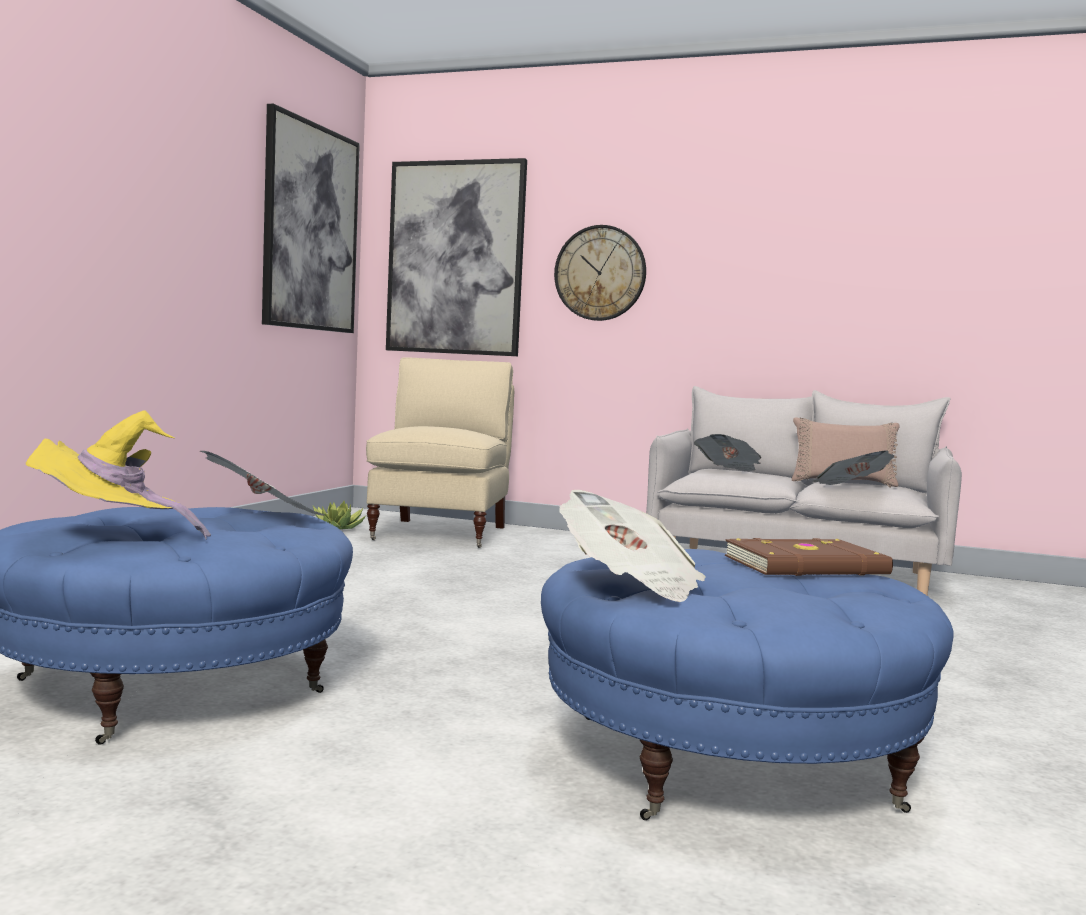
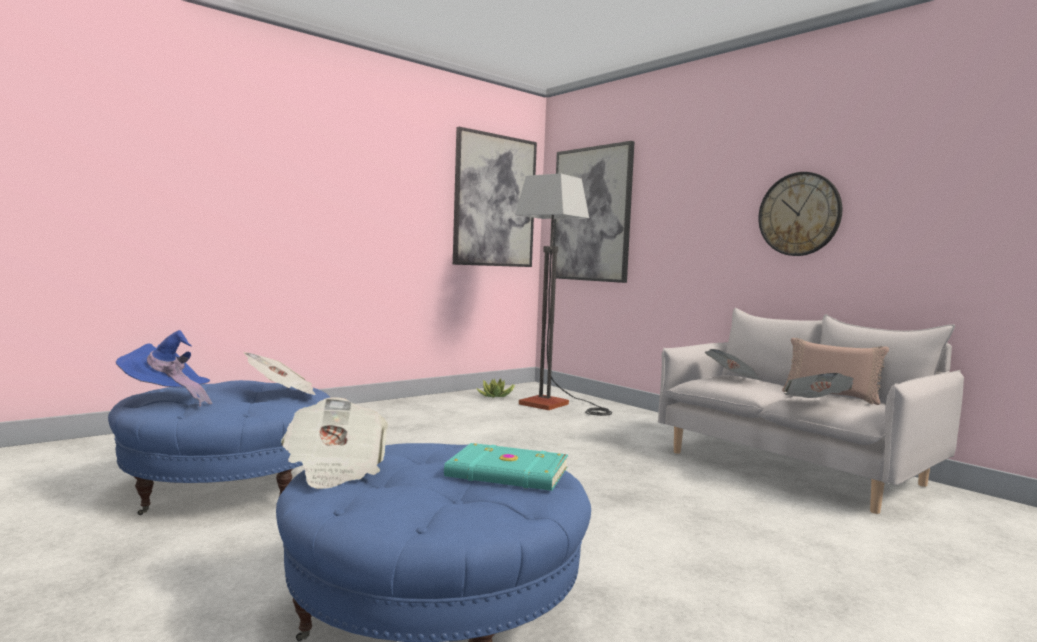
camera: 30 degrees right, 0 degrees up
yellow hat [26,410,211,539] -> blue hat [116,330,212,407]
beige armchair [366,357,514,548] -> floor lamp [515,174,612,416]
wall clock [554,225,646,321] -> wall clock moved to [758,172,843,256]
brown book [724,538,893,576] -> turquoise book [444,443,568,491]

